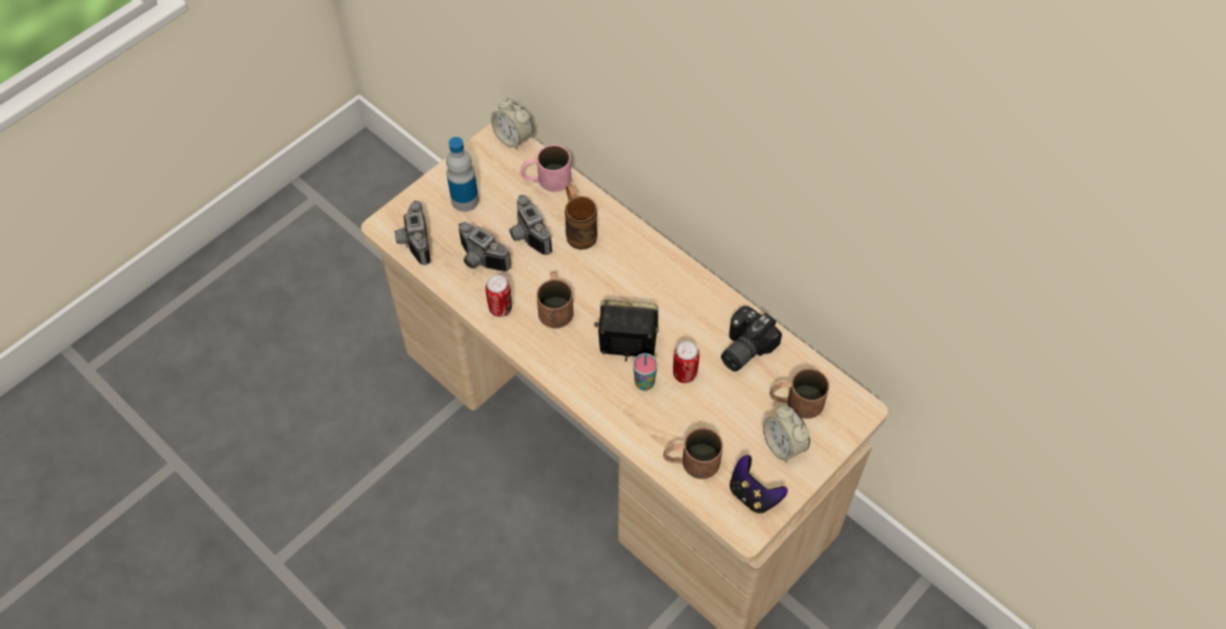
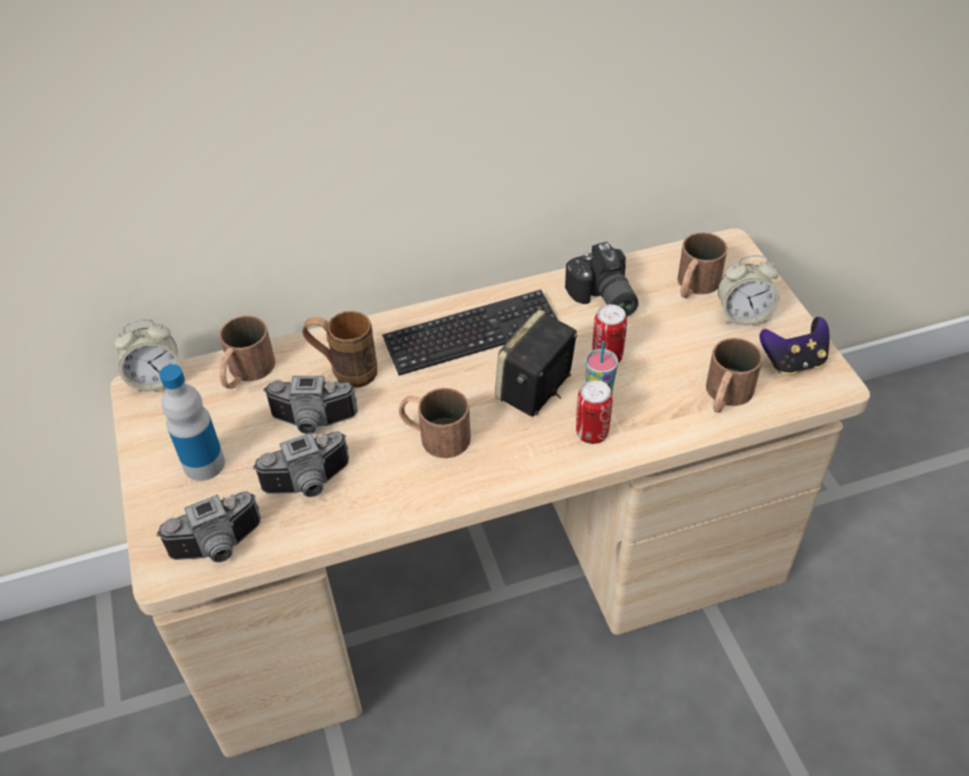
camera: 60 degrees left, 10 degrees down
camera [395,200,431,265] -> camera turned 45 degrees counterclockwise [156,491,261,562]
can [485,275,512,317] -> can moved to [576,380,613,444]
pink mug [520,145,571,192] -> brown mug [219,316,275,389]
none -> keyboard [382,290,558,376]

